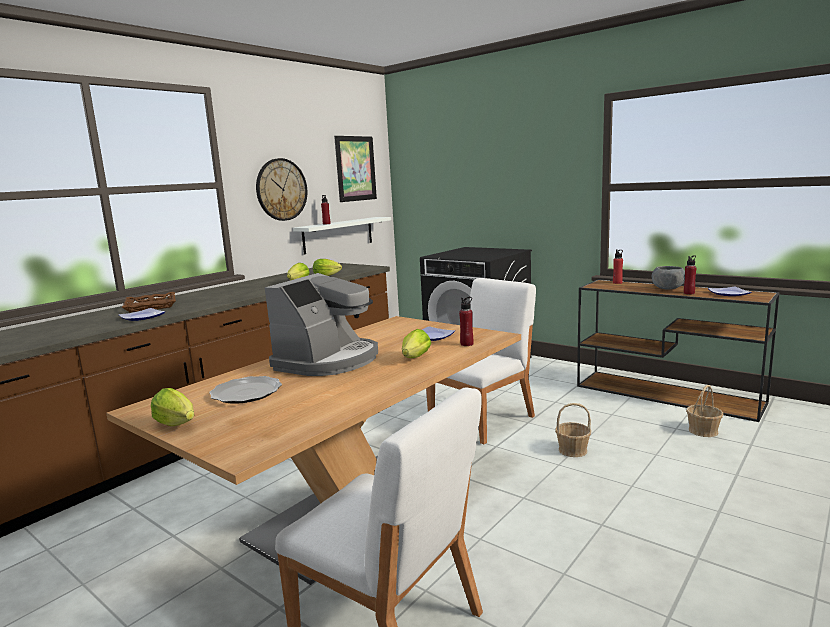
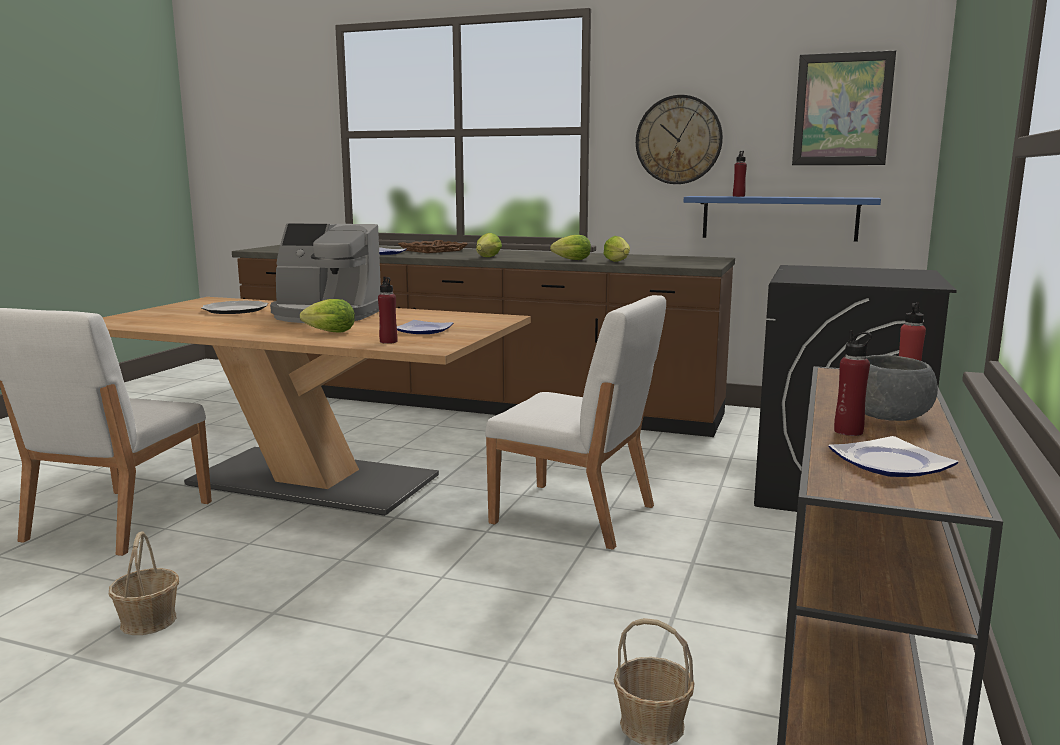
camera: 70 degrees right, 0 degrees up
lettuce [151,388,194,426] -> lettuce moved to [476,233,502,257]
white shelf [293,217,391,254] -> blue shelf [684,196,881,242]
basket [555,403,591,457] -> basket moved to [109,531,179,635]

